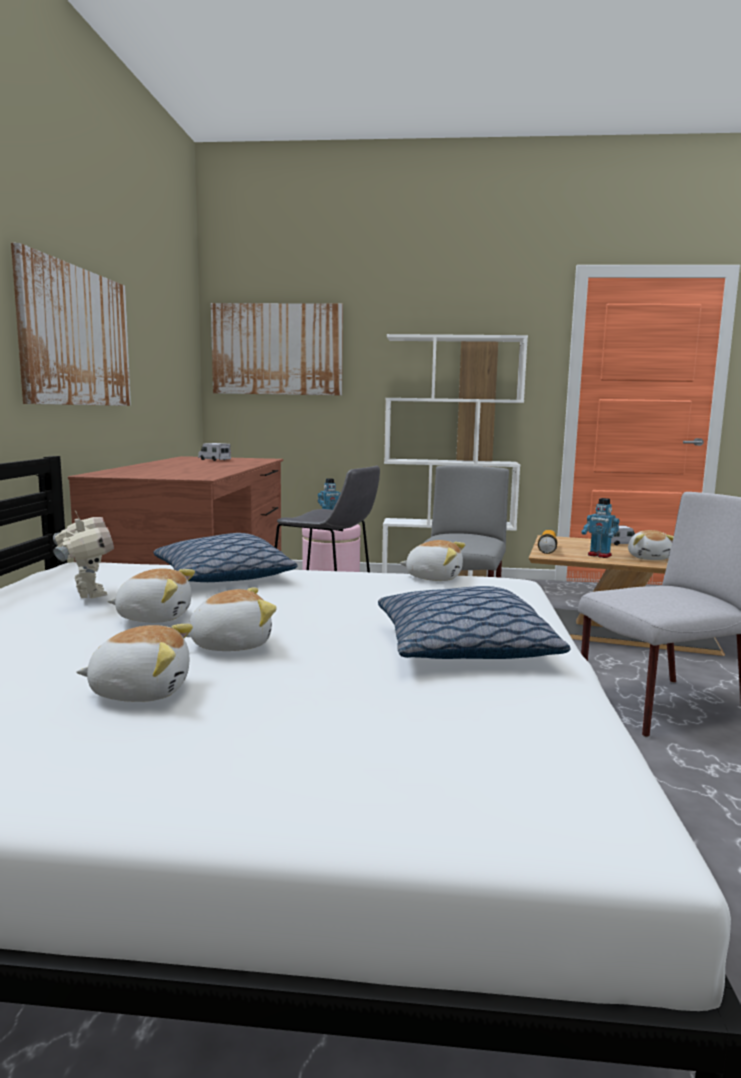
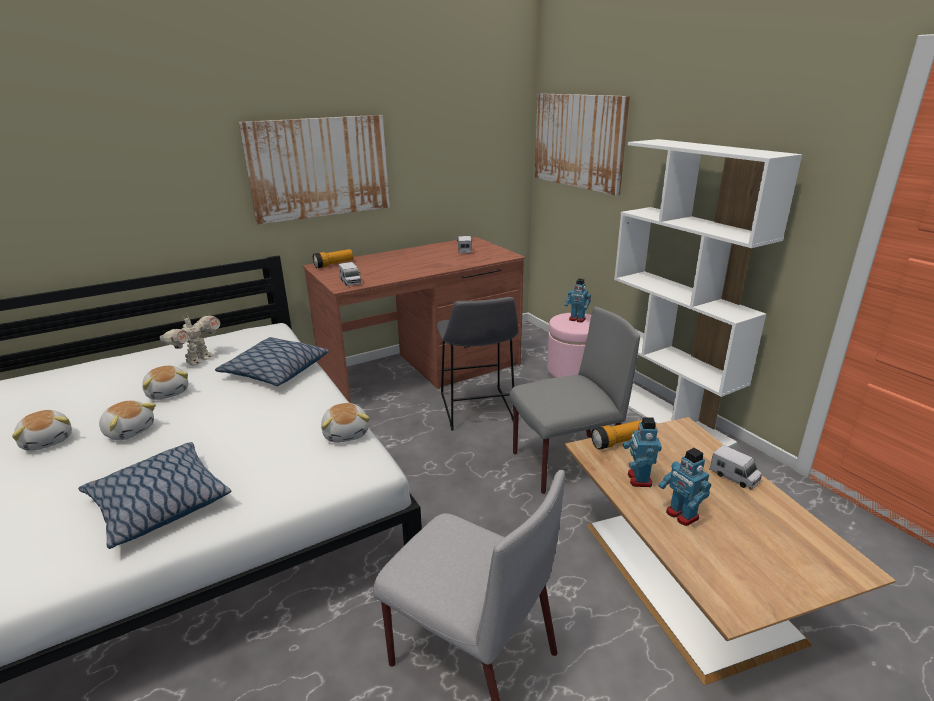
camera: 55 degrees right, 15 degrees up
plush toy [628,530,674,560] -> toy robot [658,448,711,526]
none -> flashlight [313,249,353,268]
none -> toy truck [338,262,361,286]

